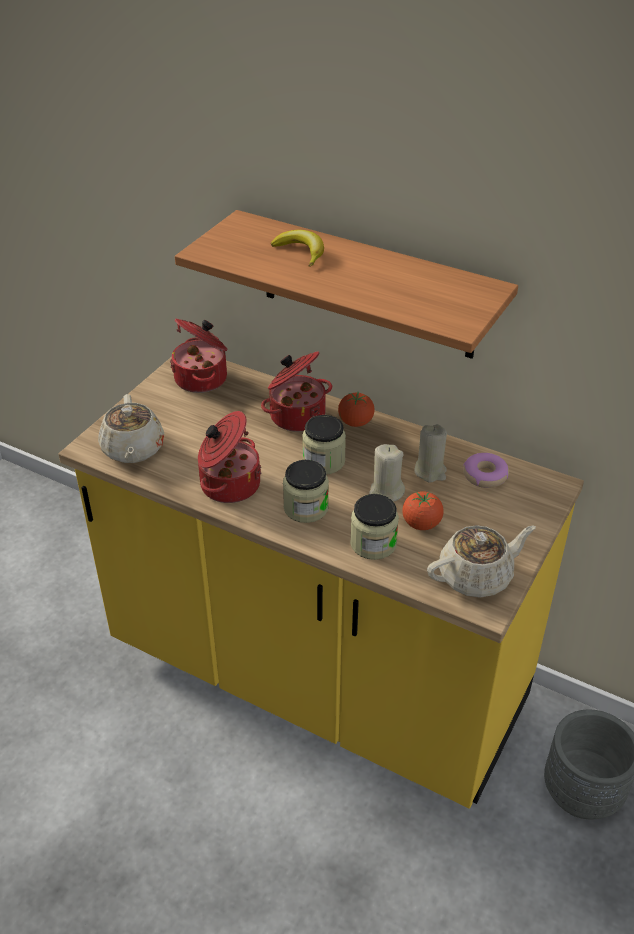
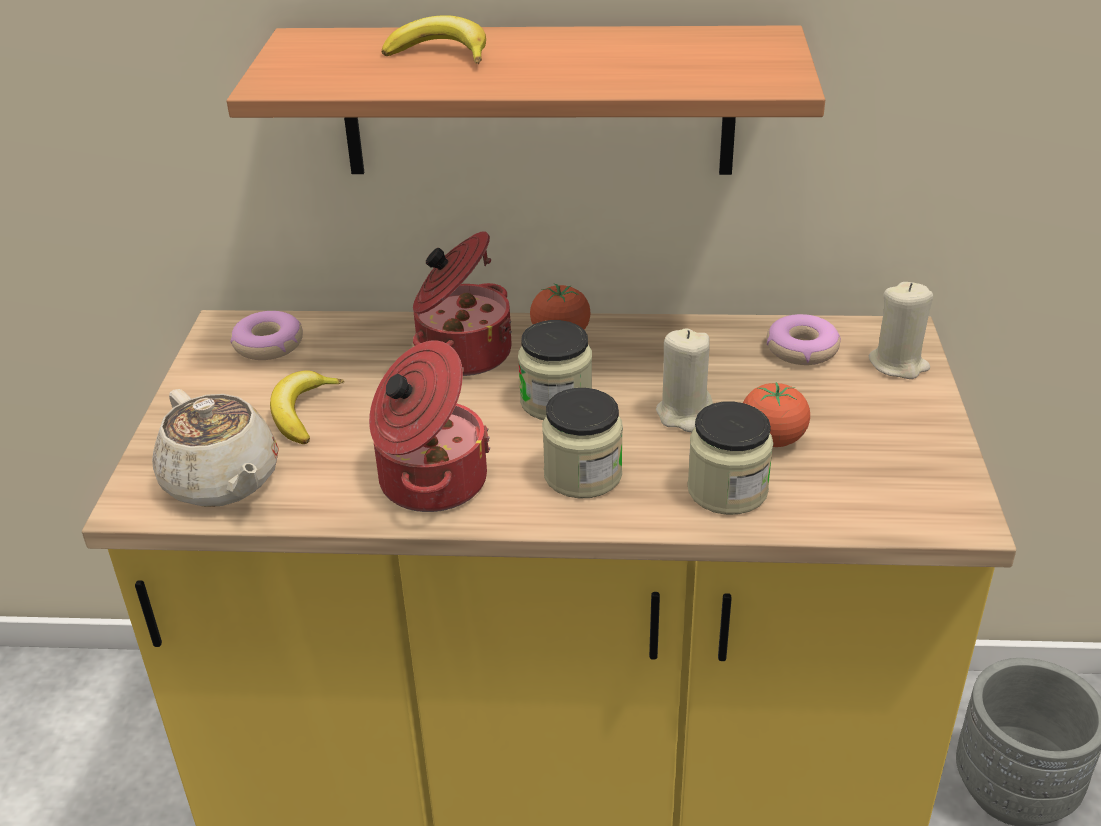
camera: 25 degrees left, 5 degrees down
cooking pot [170,319,228,393] -> donut [230,311,303,360]
beige candle [414,424,447,483] -> beige candle moved to [869,282,933,379]
beige teapot [427,525,536,598] -> none
none -> banana [270,371,344,444]

